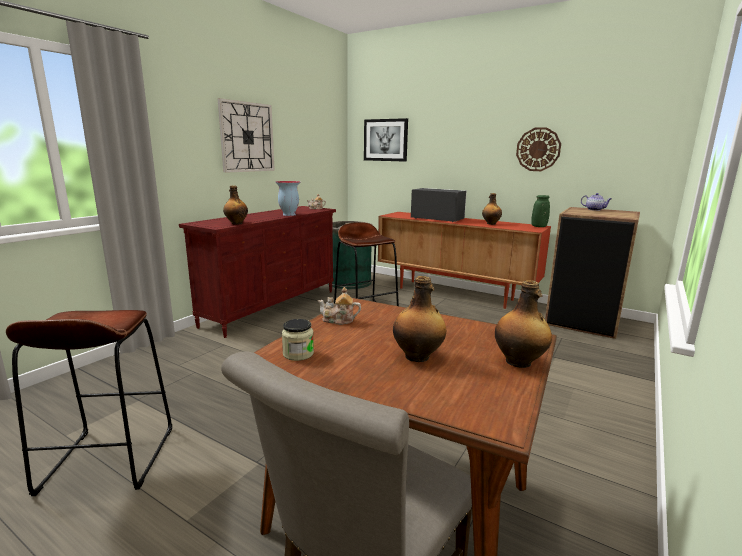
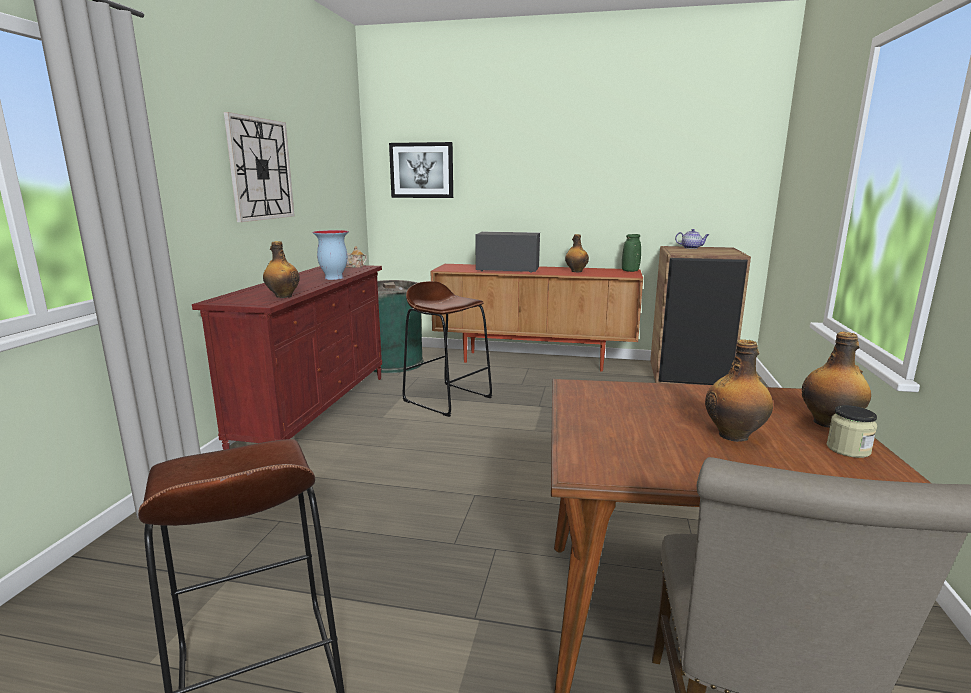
camera: 20 degrees left, 0 degrees up
jar [282,319,314,361] -> jar moved to [827,405,877,458]
teapot [318,287,361,325] -> none
wall clock [516,127,561,171] -> none

